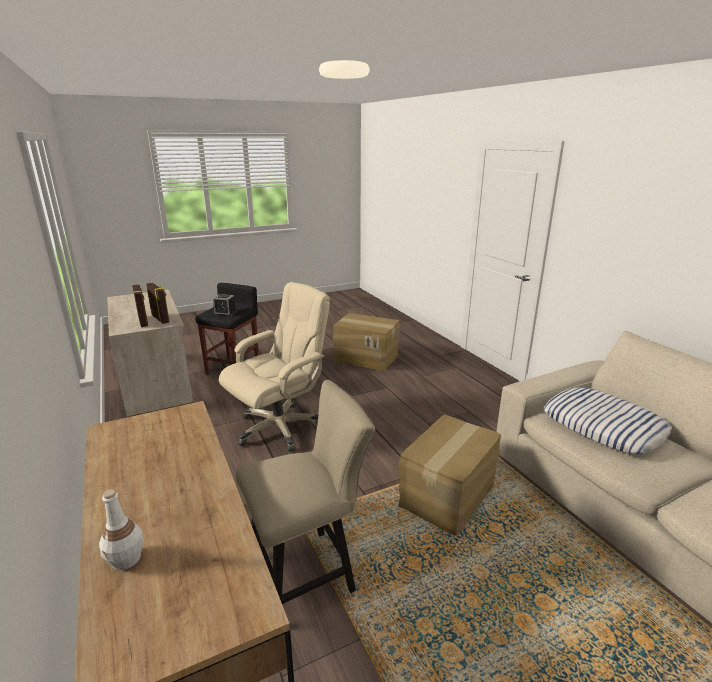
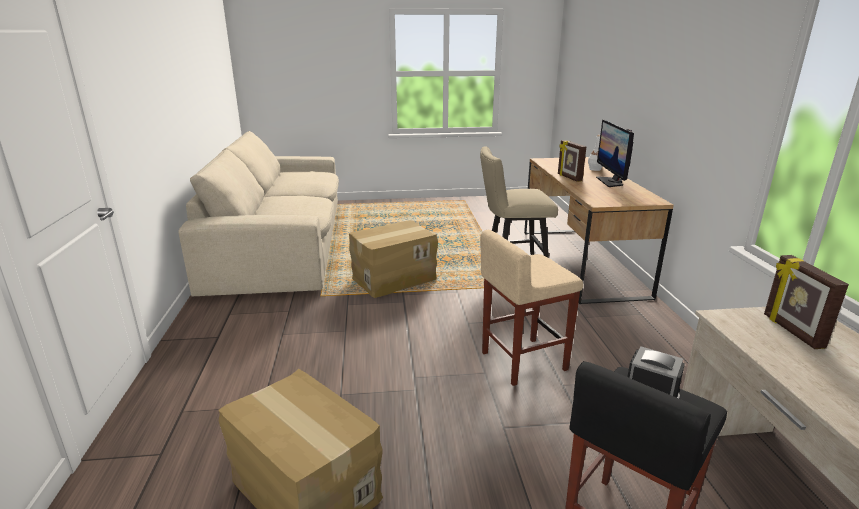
camera: 160 degrees left, 0 degrees up
picture frame [146,283,169,324] -> picture frame moved to [558,140,587,182]
beige office chair [219,282,330,452] -> beige stool [480,230,583,386]
pillow [544,387,672,454] -> none
none -> monitor [596,119,634,187]

